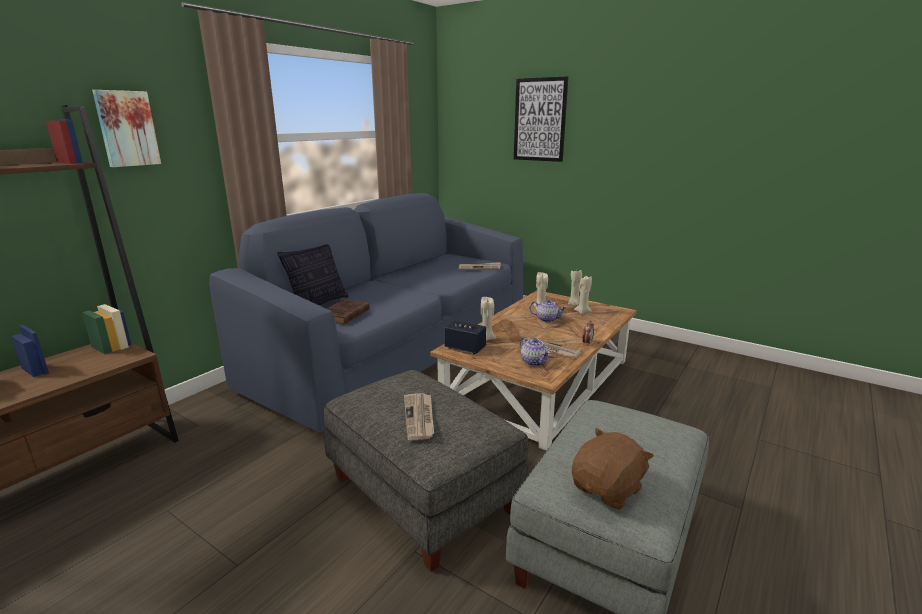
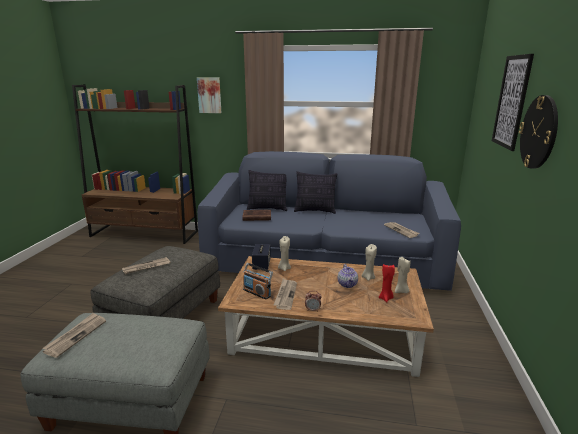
camera: 65 degrees right, 0 degrees up
teapot [520,337,550,366] -> radio [243,263,273,300]
brown plush toy [572,428,654,510] -> newspaper [42,312,106,358]
beige candle [574,276,592,314] -> red candle [379,264,395,302]
none -> pillow [294,171,337,214]
none -> wall clock [519,95,558,169]

